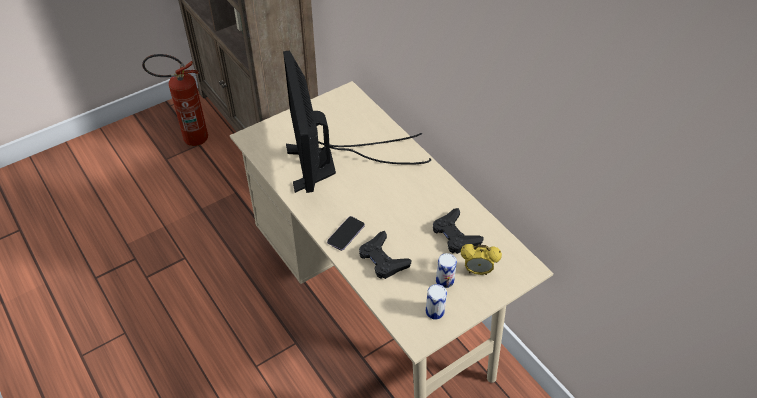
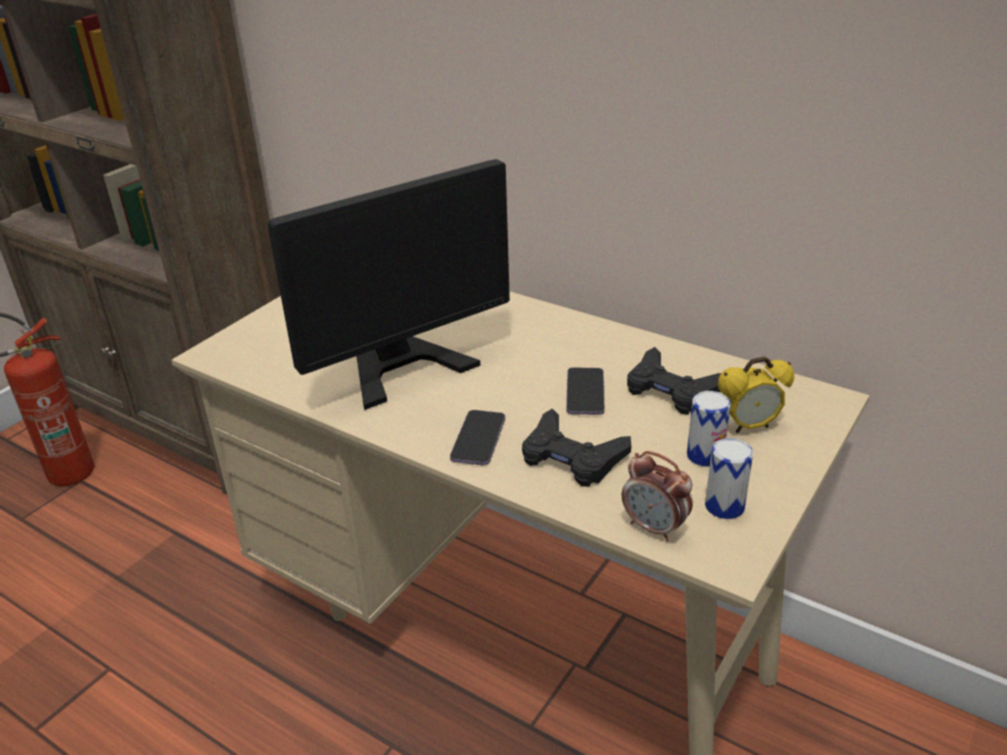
camera: 20 degrees left, 15 degrees down
monitor [283,51,431,193] -> monitor turned 90 degrees counterclockwise [268,159,510,410]
none -> phone [566,368,605,415]
none -> alarm clock [622,451,693,542]

